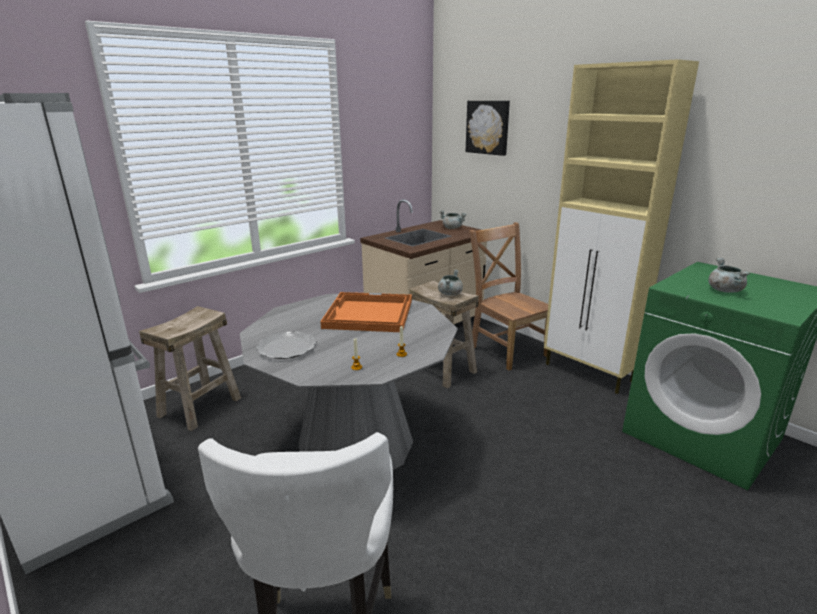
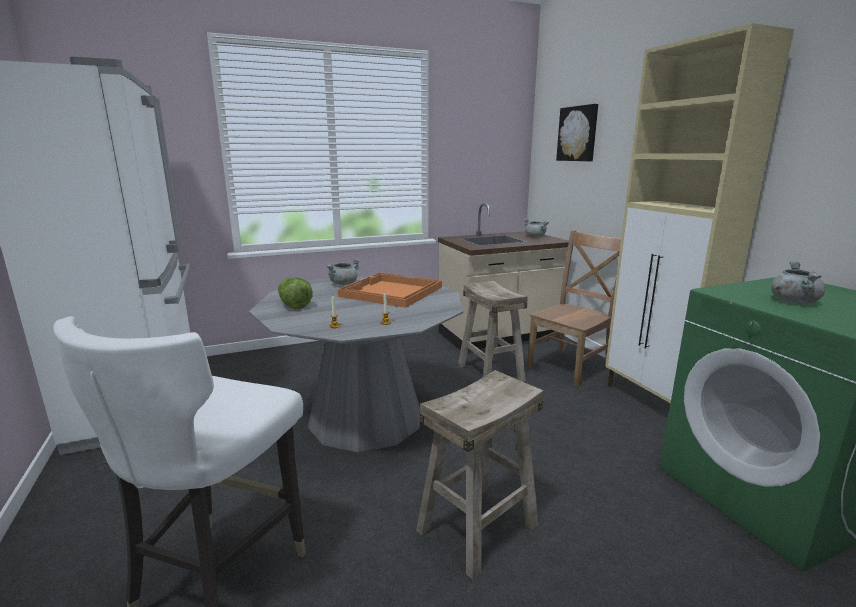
camera: 20 degrees right, 5 degrees down
beige stool [139,306,241,431] -> beige stool moved to [416,370,543,580]
plate [256,332,317,359] -> lettuce [278,277,313,309]
grey cooking pot [438,270,463,296] -> grey cooking pot moved to [326,258,360,285]
brown chair [469,222,548,370] -> brown chair turned 60 degrees clockwise [527,230,621,387]

